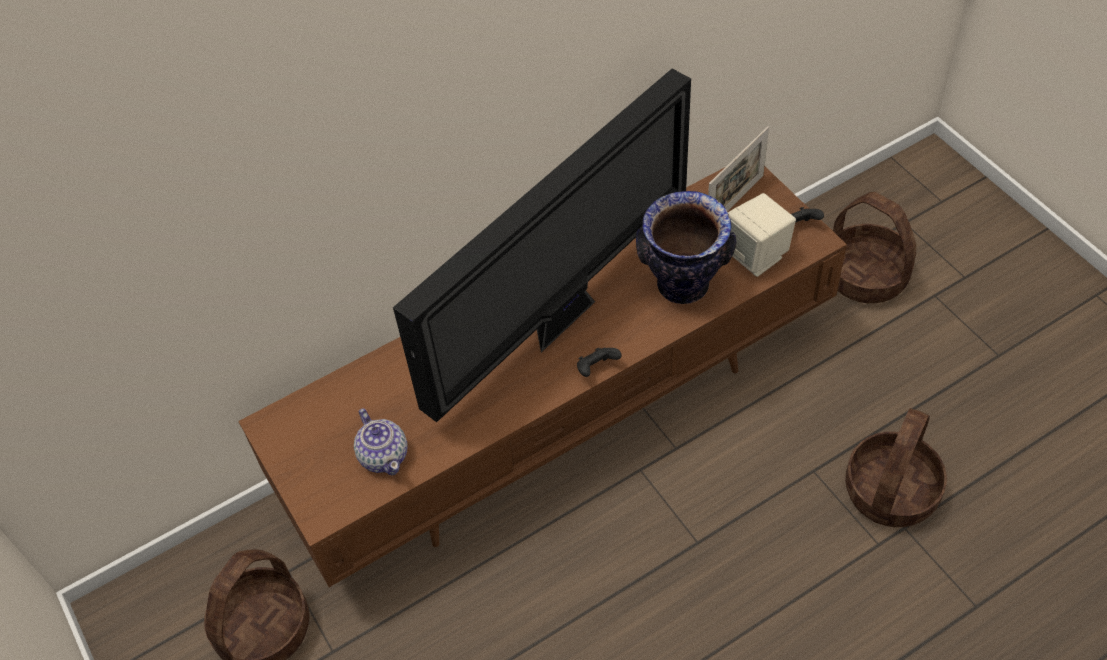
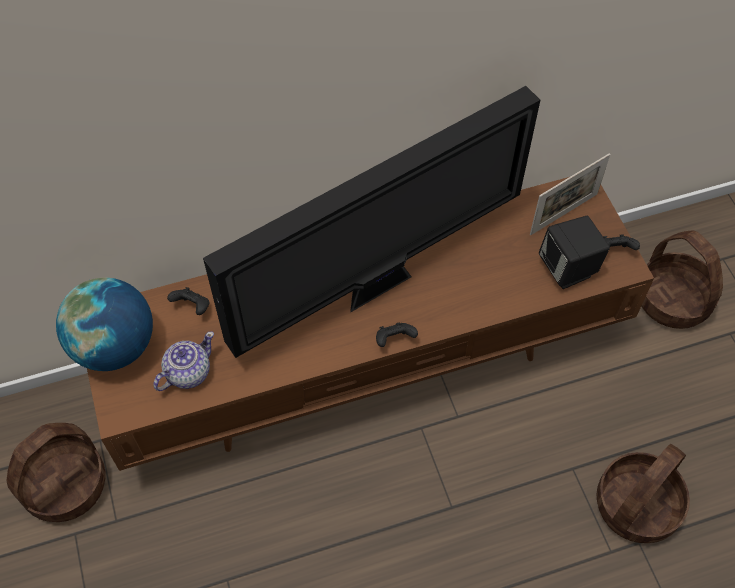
camera: 10 degrees right, 5 degrees up
teapot [354,408,408,475] -> teapot turned 120 degrees counterclockwise [154,331,214,391]
vase [635,191,736,304] -> none
beige speaker [728,193,796,277] -> black speaker [539,216,610,289]
none -> globe [56,278,153,371]
none -> black game controller [167,287,210,315]

